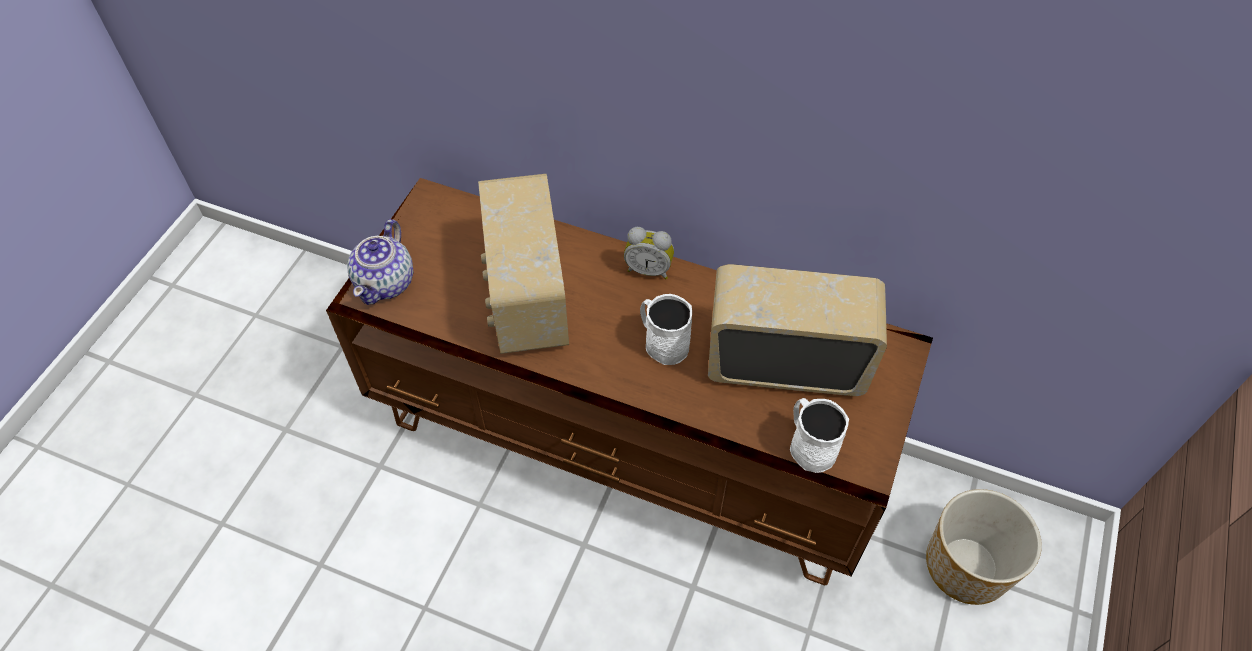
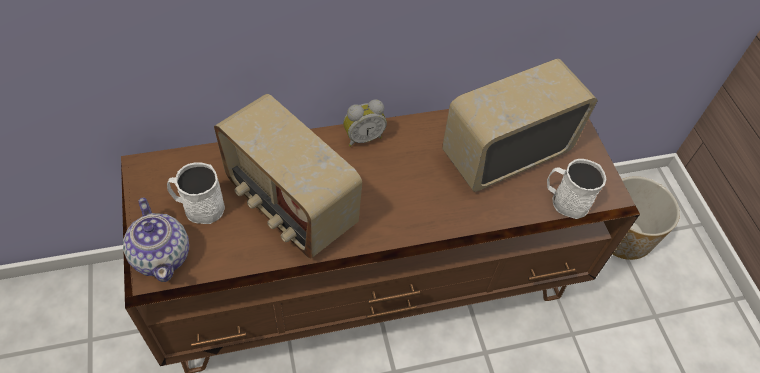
camera: 40 degrees left, 0 degrees up
white mug [640,294,692,365] -> white mug moved to [167,163,225,224]

